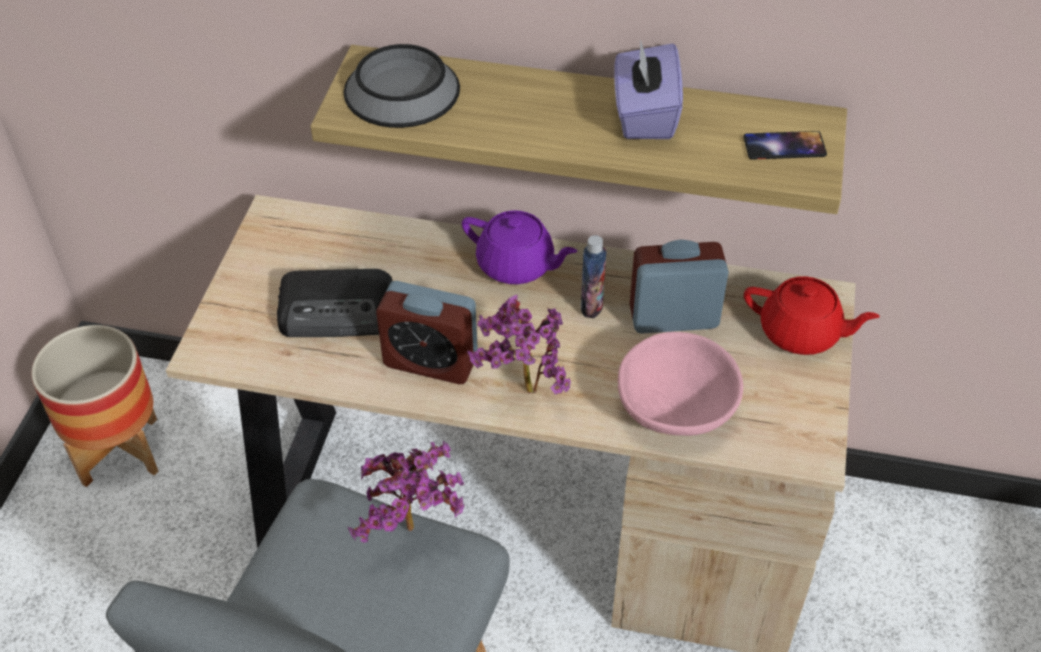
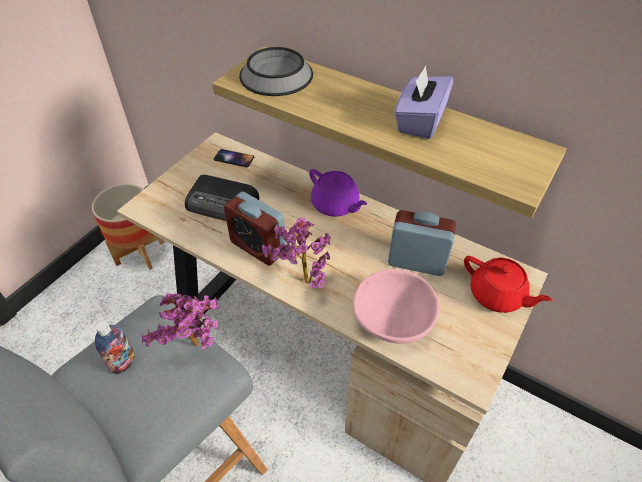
camera: 20 degrees right, 0 degrees up
bottle [581,235,607,318] -> bottle moved to [95,321,135,375]
phone [743,131,827,160] -> phone moved to [214,149,254,167]

